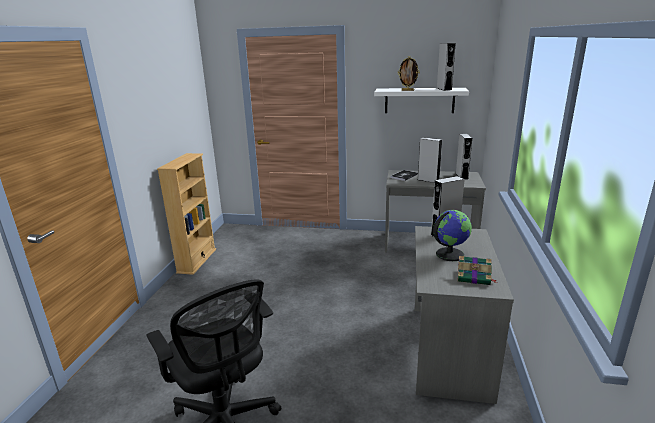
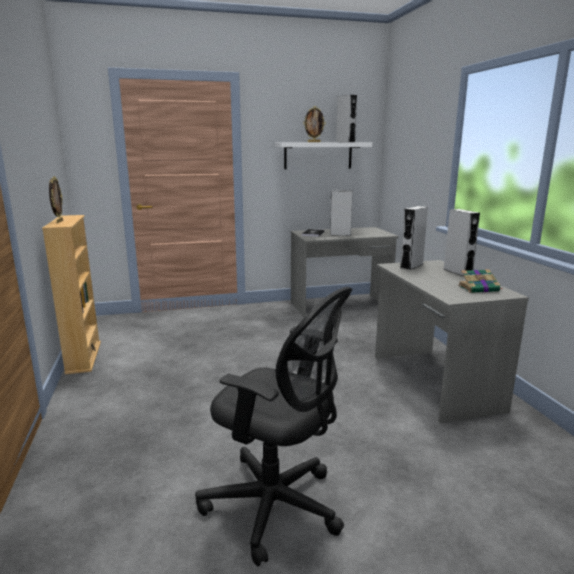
camera: 25 degrees left, 5 degrees down
globe [433,210,472,261] -> none
grey speaker [456,134,472,180] -> grey speaker moved to [443,209,480,277]
none -> picture frame [49,176,63,223]

